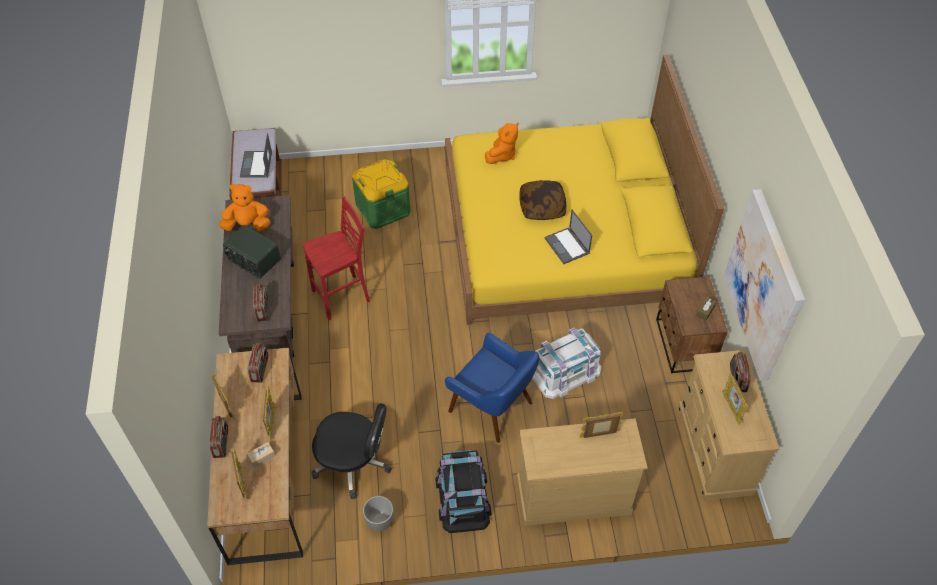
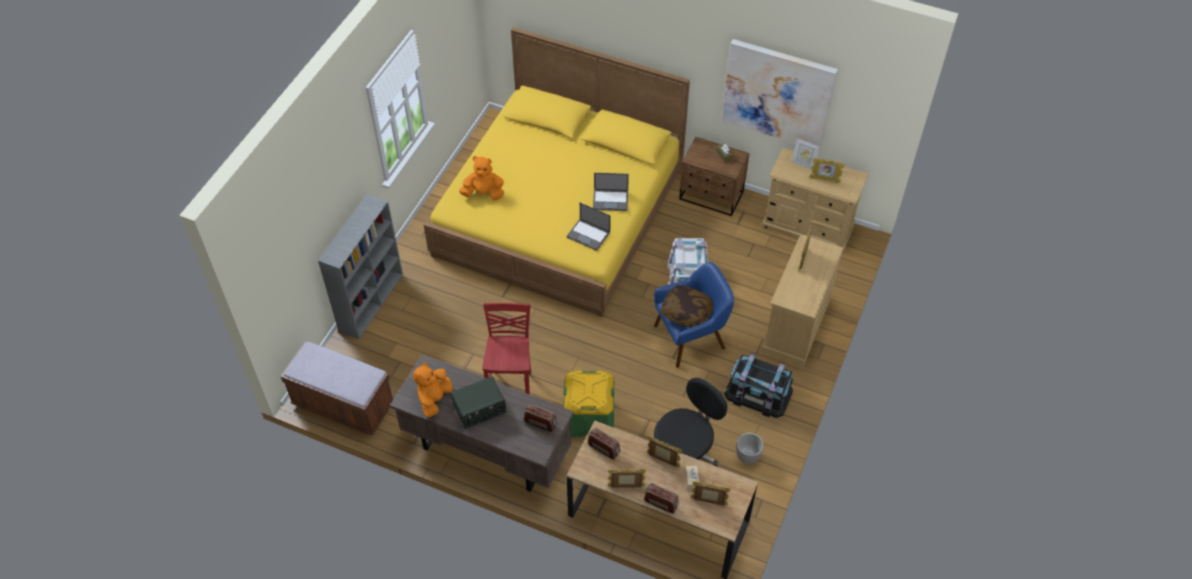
camera: 60 degrees left, 0 degrees up
laptop [240,133,272,178] -> laptop moved to [566,203,611,251]
green storage box [352,159,410,229] -> green storage box moved to [563,370,614,437]
orange plush toy [485,123,518,164] -> orange plush toy turned 60 degrees counterclockwise [459,156,504,200]
pillow [519,180,567,220] -> pillow moved to [660,285,713,328]
radio [730,352,751,392] -> picture frame [792,138,819,170]
none -> grey bookcase [318,194,403,339]

